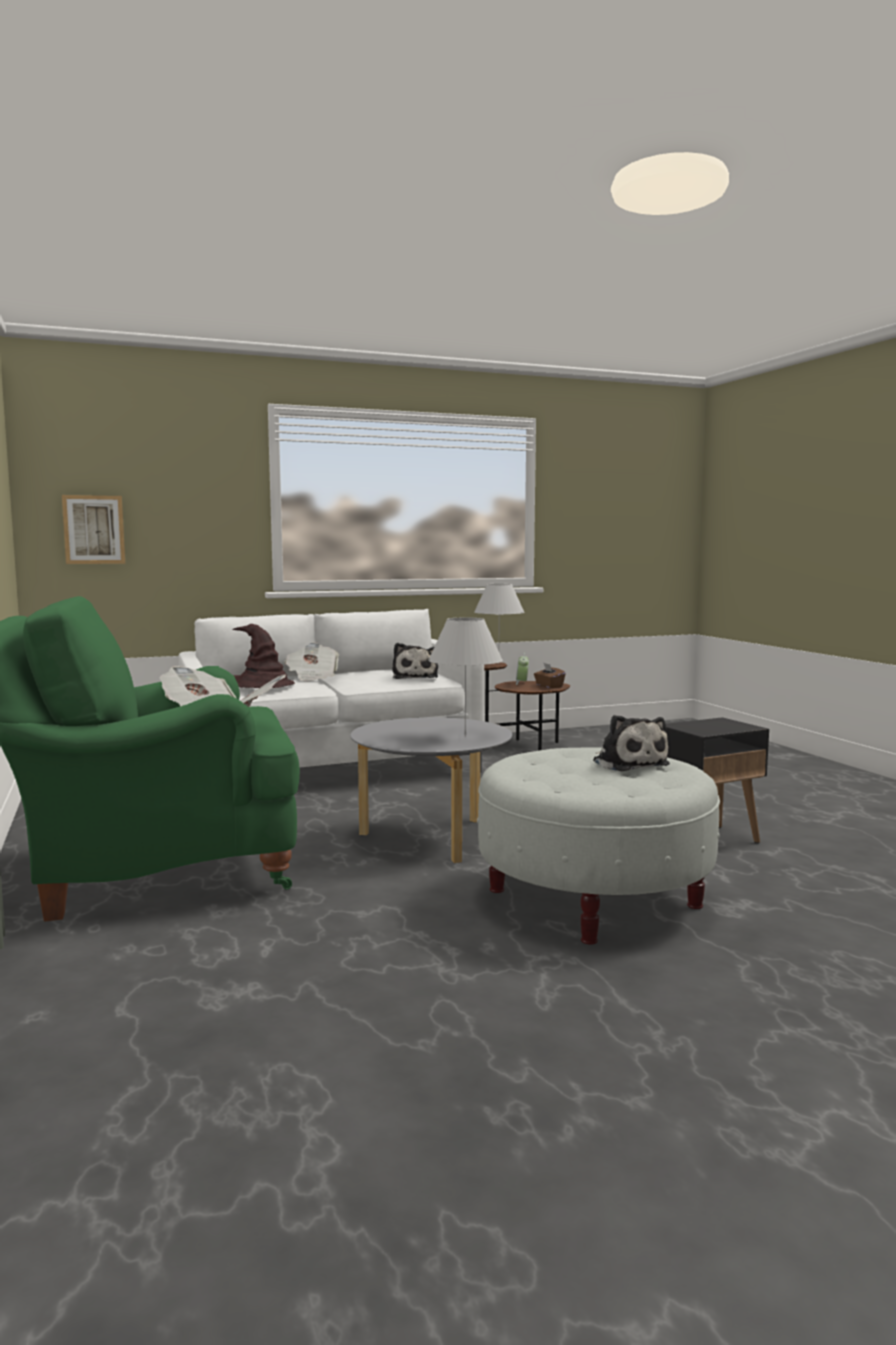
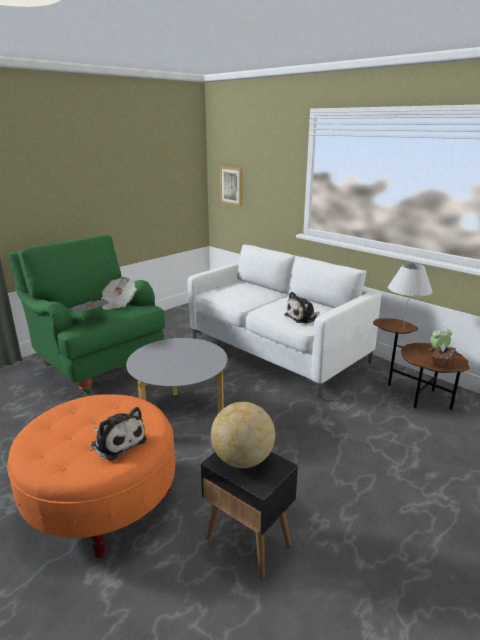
camera: 65 degrees right, 15 degrees up
brown hat [232,624,295,688] -> none
newspaper [285,642,339,681] -> none
white table lamp [428,618,503,737] -> none
white ottoman [477,747,720,945] -> orange ottoman [7,394,175,558]
plush toy [593,715,670,771] -> plush toy turned 90 degrees counterclockwise [91,407,147,461]
none -> globe [211,402,275,468]

